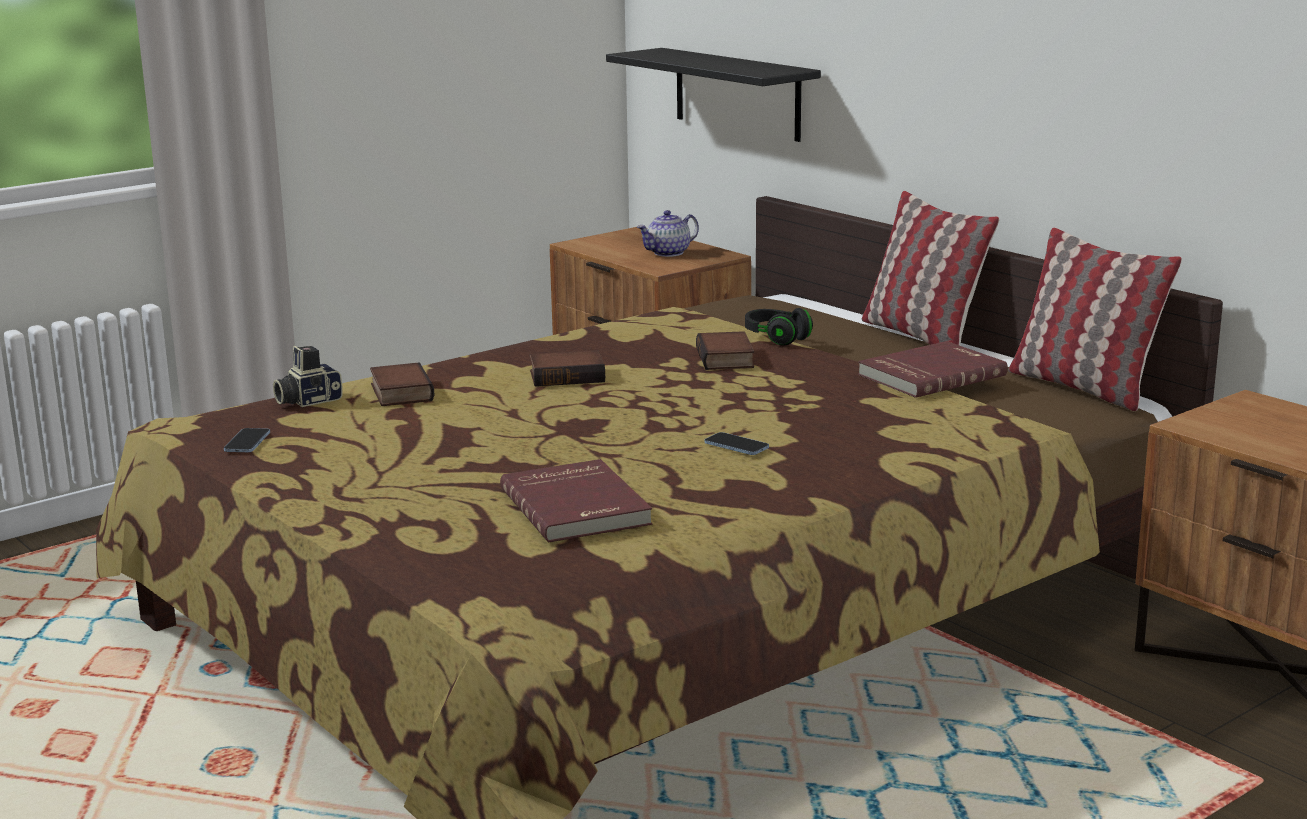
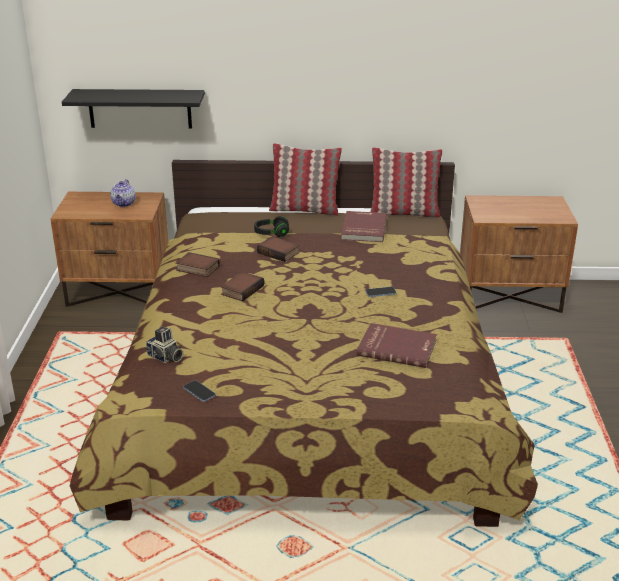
camera: 50 degrees left, 10 degrees up
camera [273,346,342,407] -> camera turned 60 degrees counterclockwise [145,326,183,363]
book [370,362,434,406] -> book moved to [176,252,220,277]

